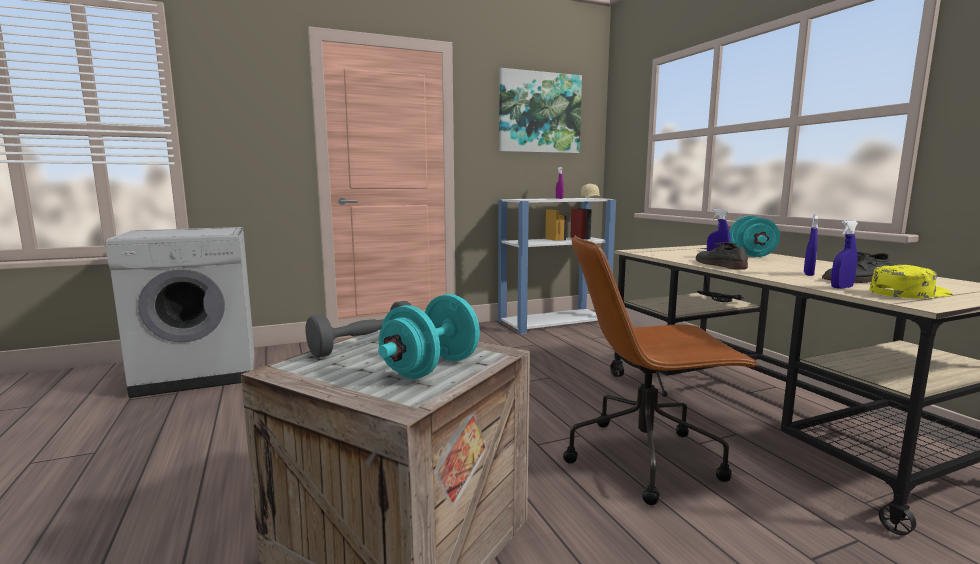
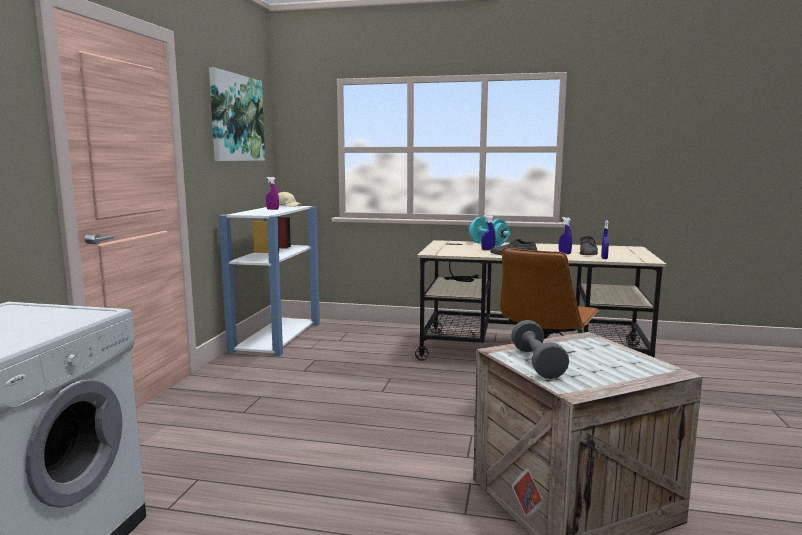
camera: 55 degrees left, 0 degrees up
turquoise dumbbell [378,294,480,379] -> none
yellow cap [870,265,952,298] -> none

